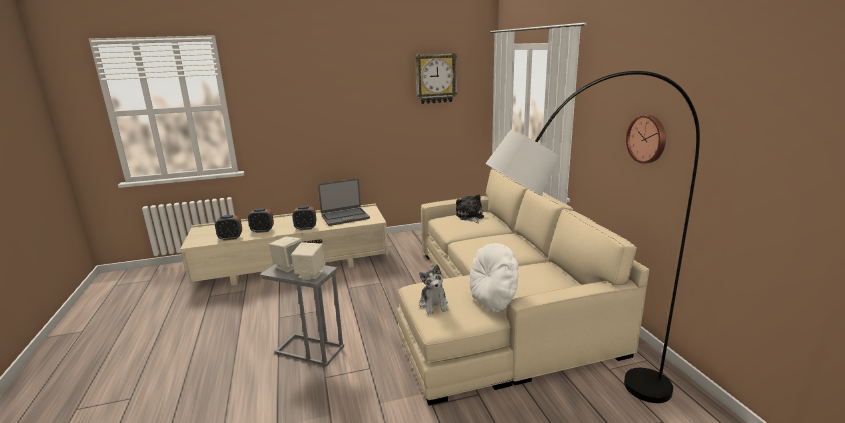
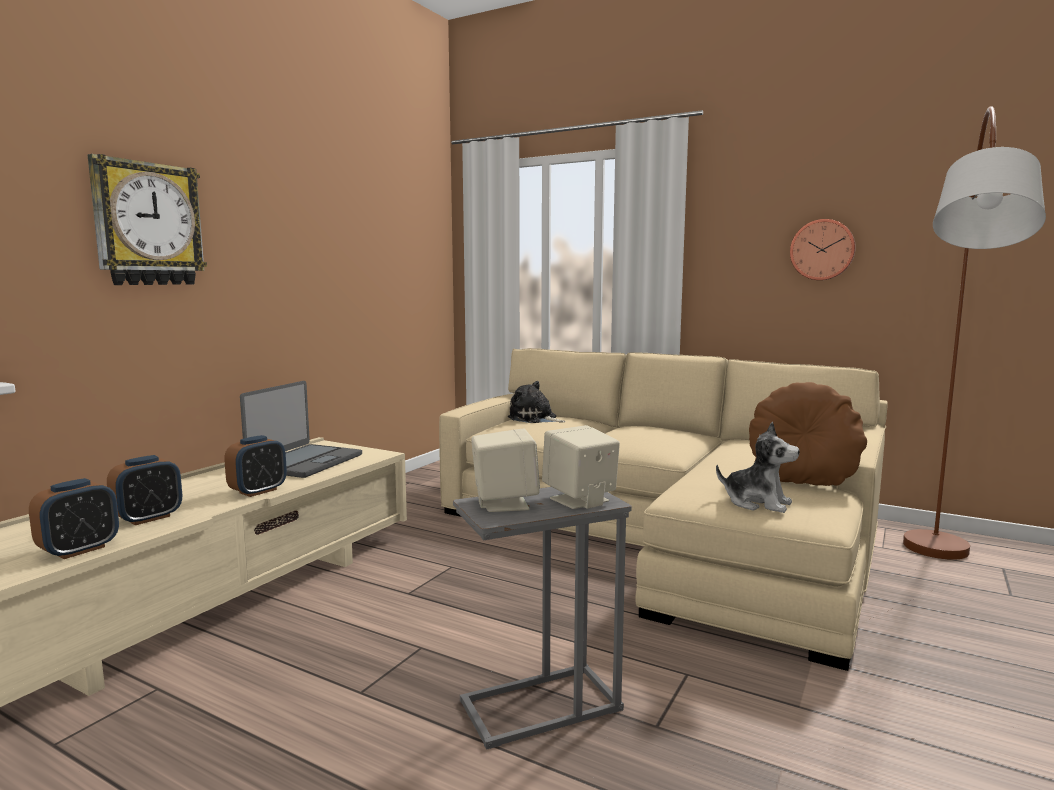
camera: 45 degrees left, 10 degrees down
wall clock [415,53,457,104] -> wall clock moved to [88,154,207,285]
white pillow [469,243,519,313] -> brown pillow [749,382,867,486]
grey floor lamp [485,71,700,403] -> brown floor lamp [903,106,1046,560]

